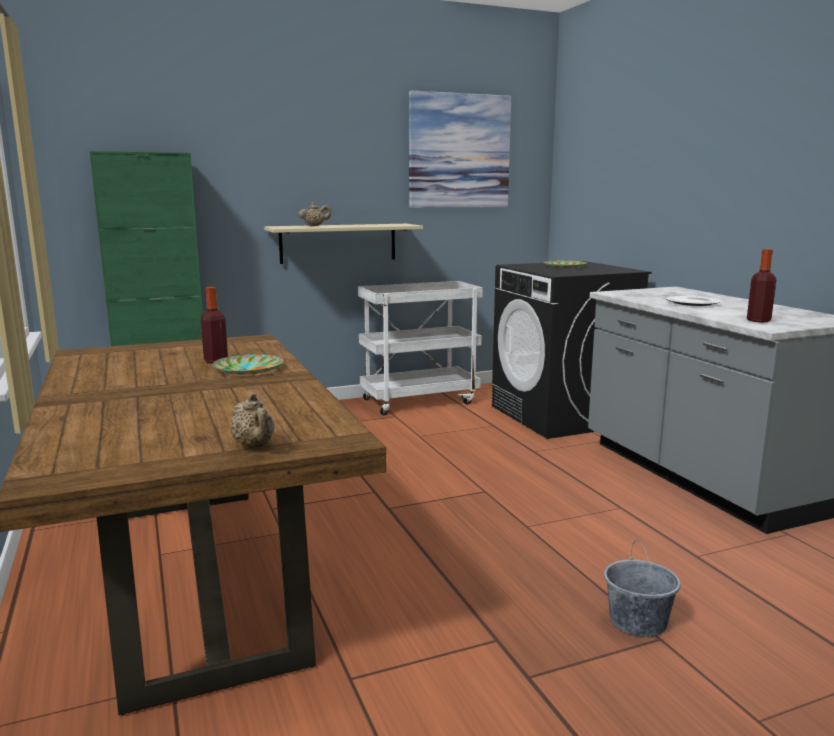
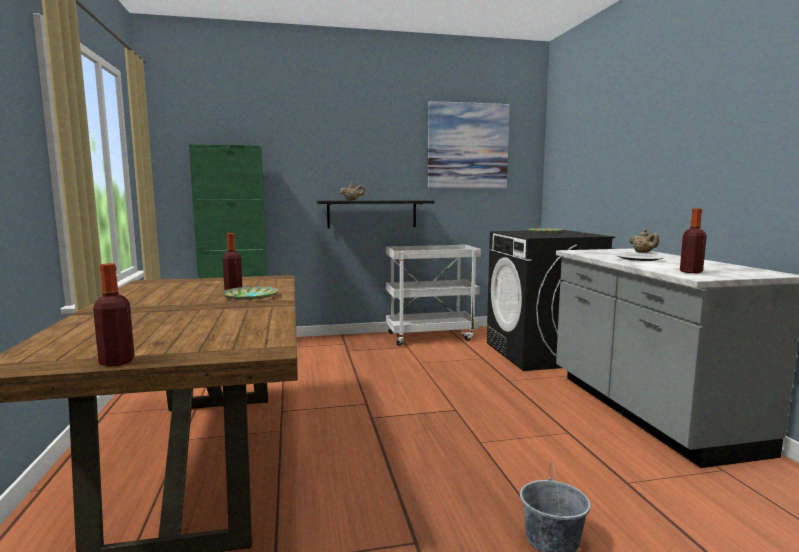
camera: 10 degrees right, 5 degrees down
beige teapot [230,393,275,448] -> beige teapot moved to [629,229,659,253]
beige shelf [264,224,423,264] -> black shelf [316,200,434,228]
none -> bottle [93,263,135,366]

